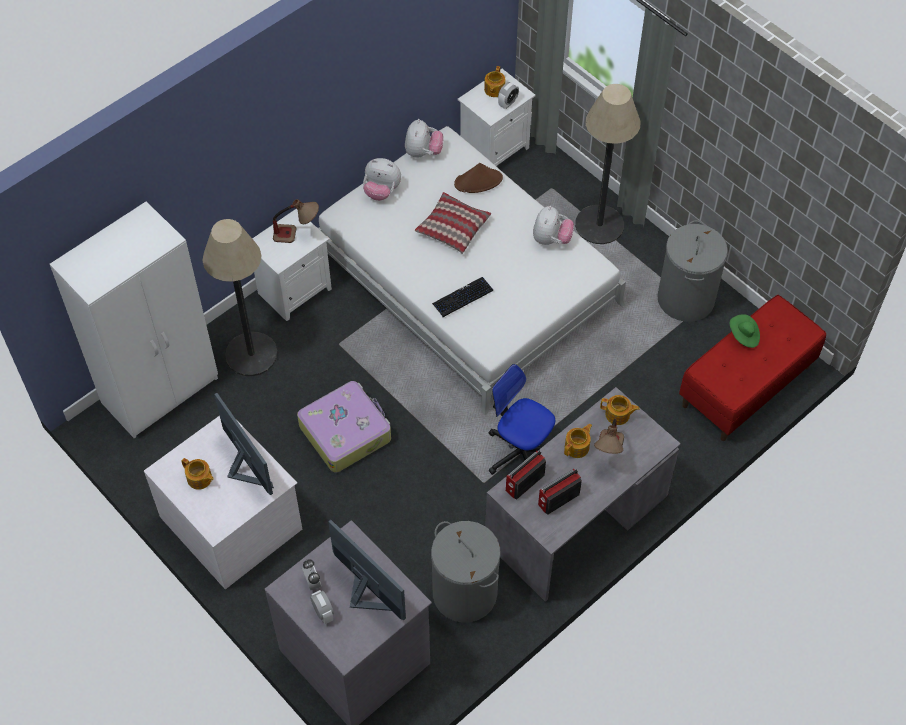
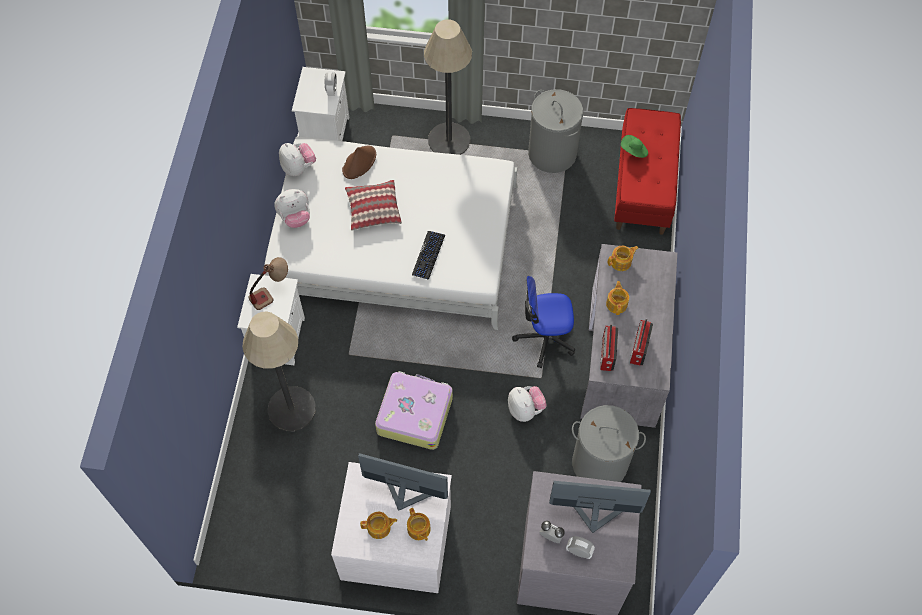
camera: 40 degrees left, 5 degrees up
white wardrobe [50,201,218,438] -> none
teapot [484,66,505,97] -> teapot moved to [407,508,431,541]
plush toy [533,206,574,245] -> plush toy moved to [508,386,547,422]
table lamp [594,419,624,454] -> none

